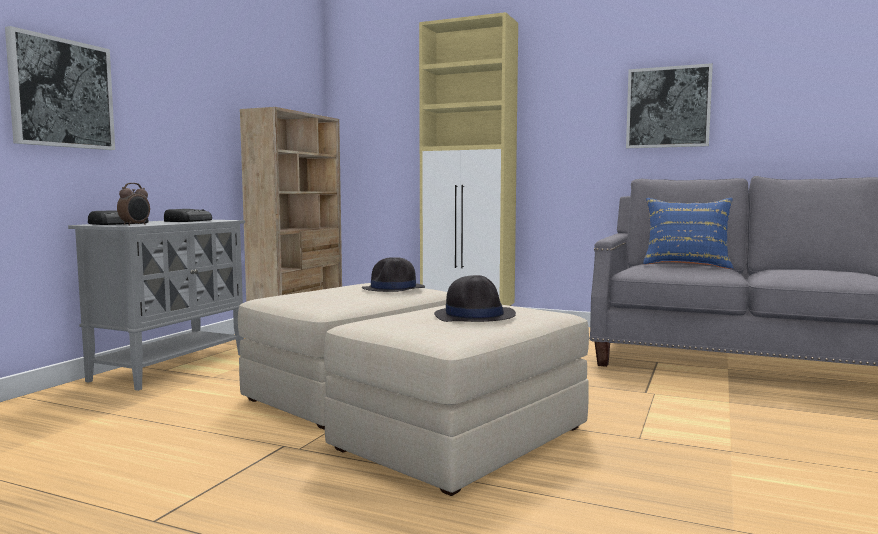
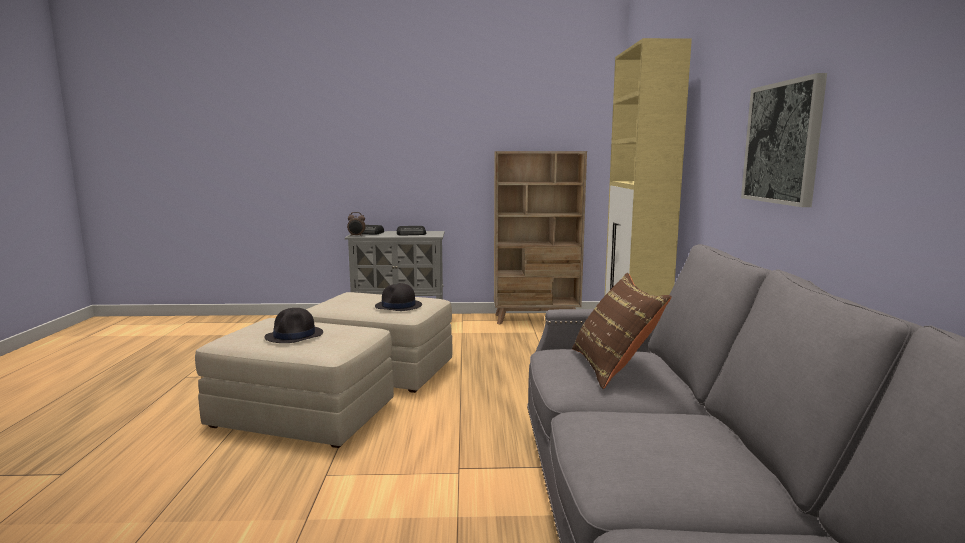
camera: 65 degrees right, 5 degrees up
picture [5,26,115,150] -> none
blue pillow [643,198,733,269] -> brown pillow [572,273,672,389]

